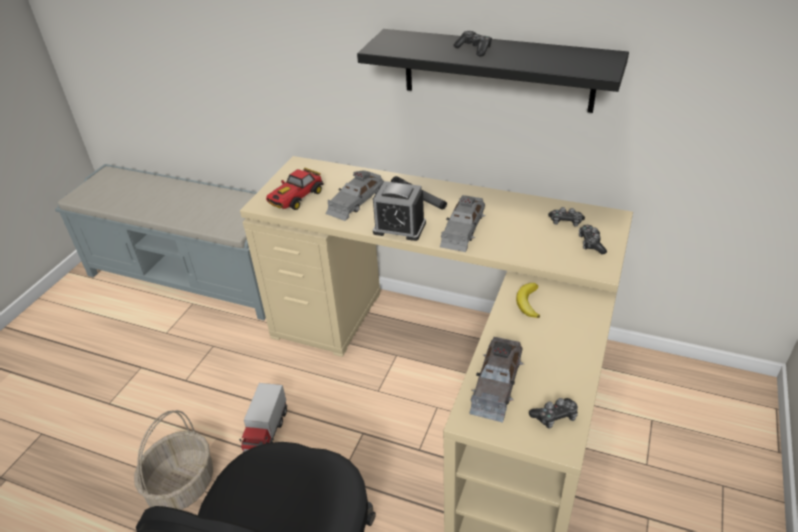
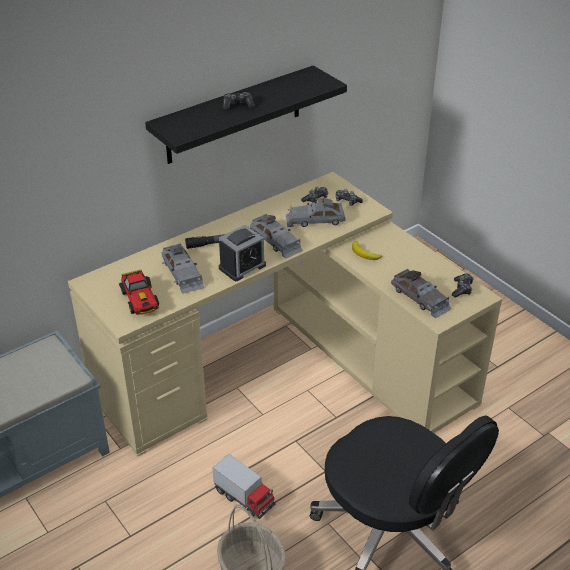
camera: 60 degrees left, 0 degrees up
none -> grey toy car [286,197,346,227]

